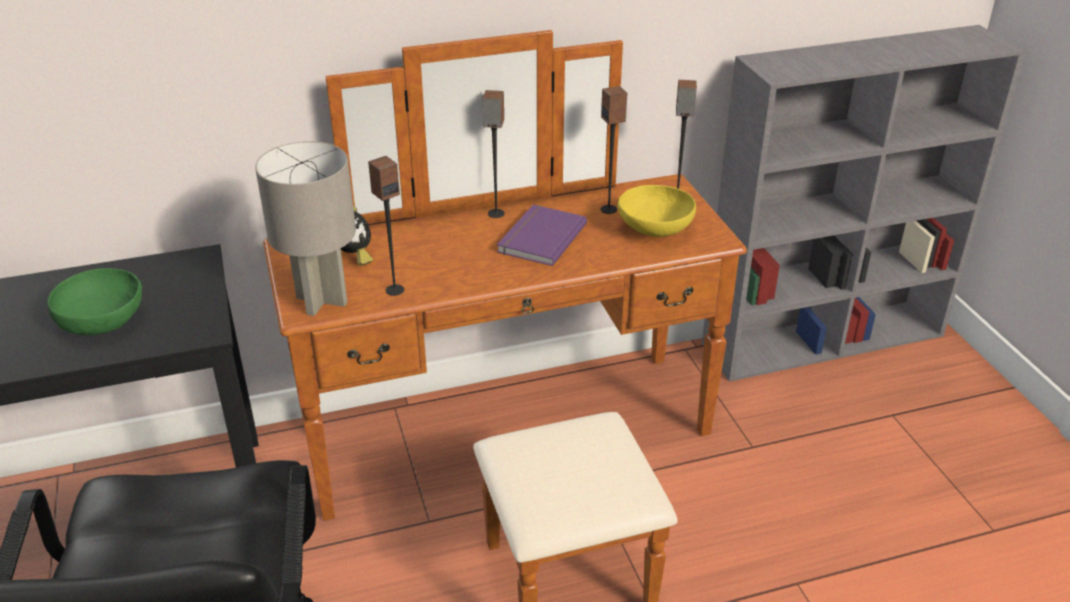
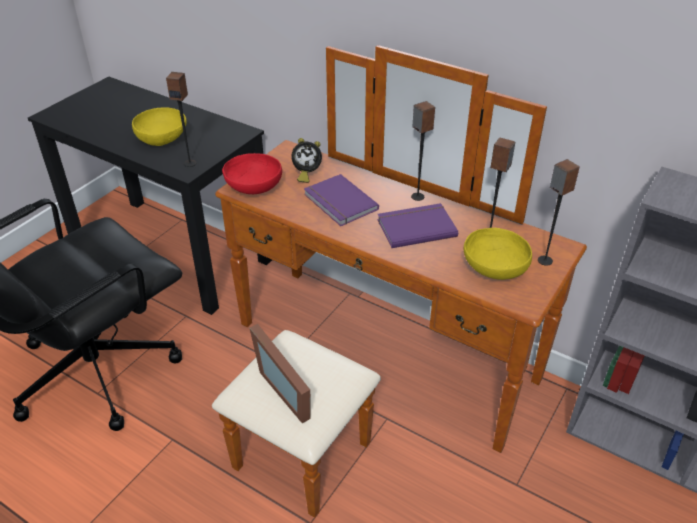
camera: 50 degrees right, 5 degrees up
green bowl [47,268,142,335] -> yellow bowl [132,107,186,146]
grey table lamp [255,141,356,316] -> red bowl [222,153,282,194]
speaker [368,156,404,296] -> speaker moved to [166,72,196,167]
none -> picture frame [250,324,311,423]
none -> purple book [304,174,379,226]

